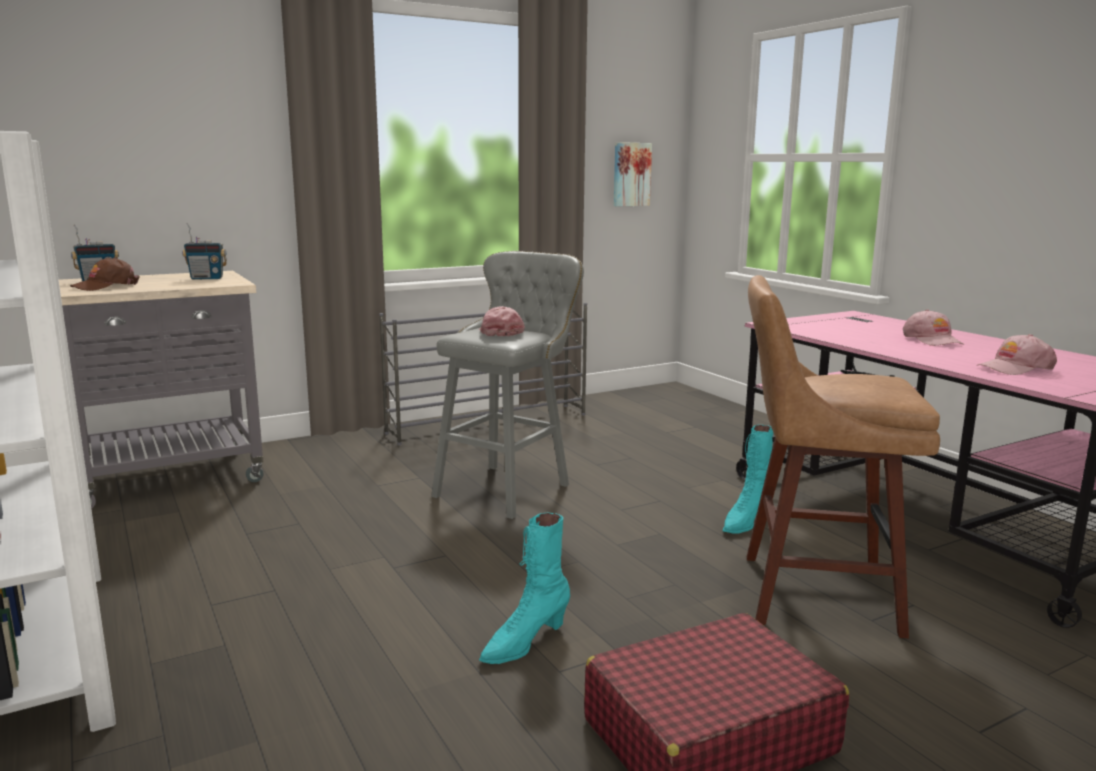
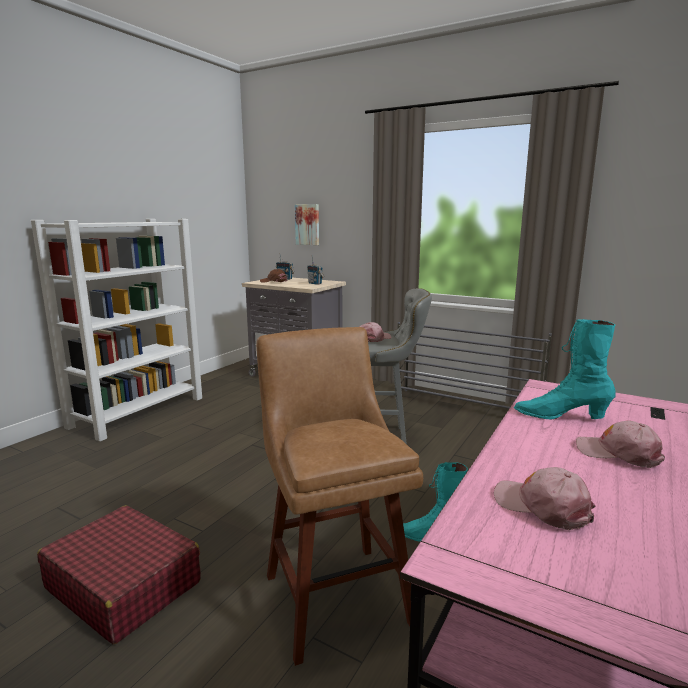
camera: 60 degrees right, 0 degrees up
turquoise boot [479,513,570,664] -> turquoise boot moved to [514,319,616,419]
picture [614,142,652,206] -> picture moved to [295,204,319,245]
pink cap [903,309,963,346] -> pink cap turned 75 degrees clockwise [576,421,665,468]

